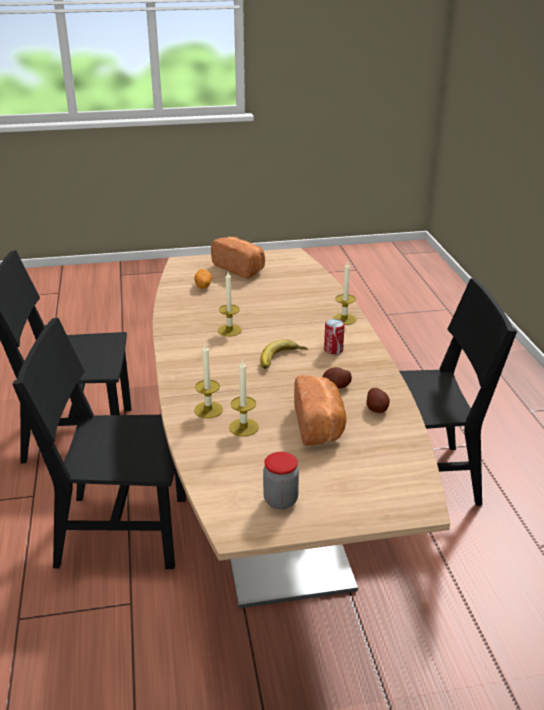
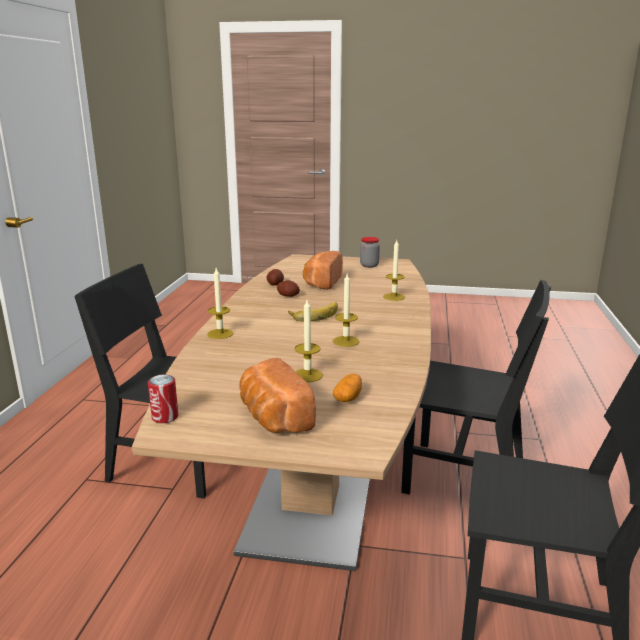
camera: 160 degrees left, 10 degrees down
candle [229,359,259,437] -> candle moved to [294,300,323,382]
can [324,319,345,354] -> can moved to [148,374,178,423]

